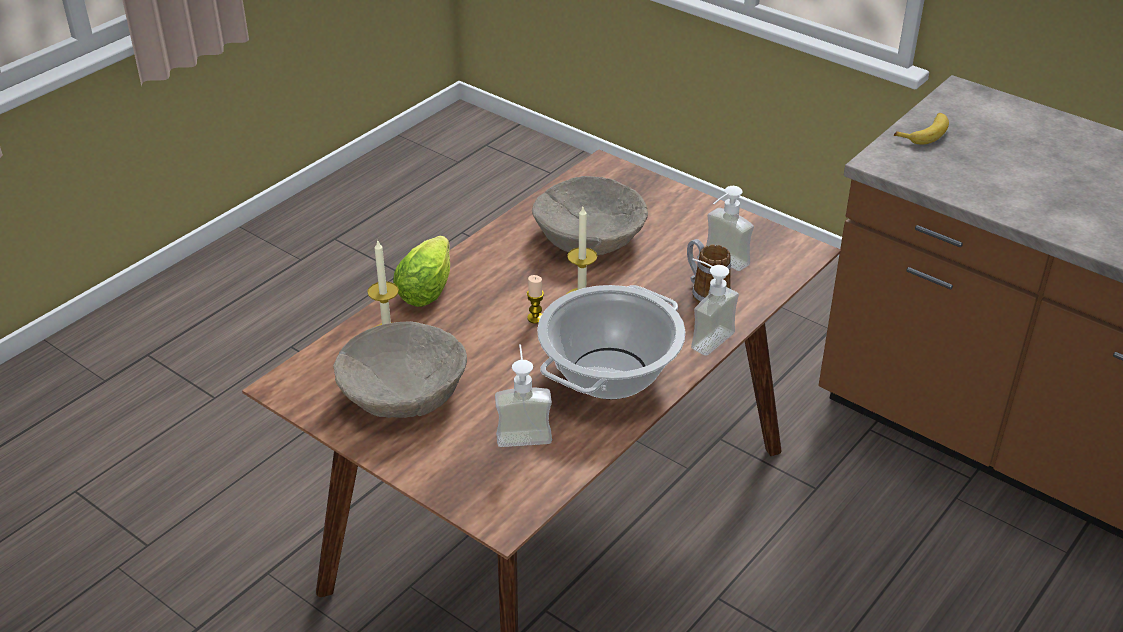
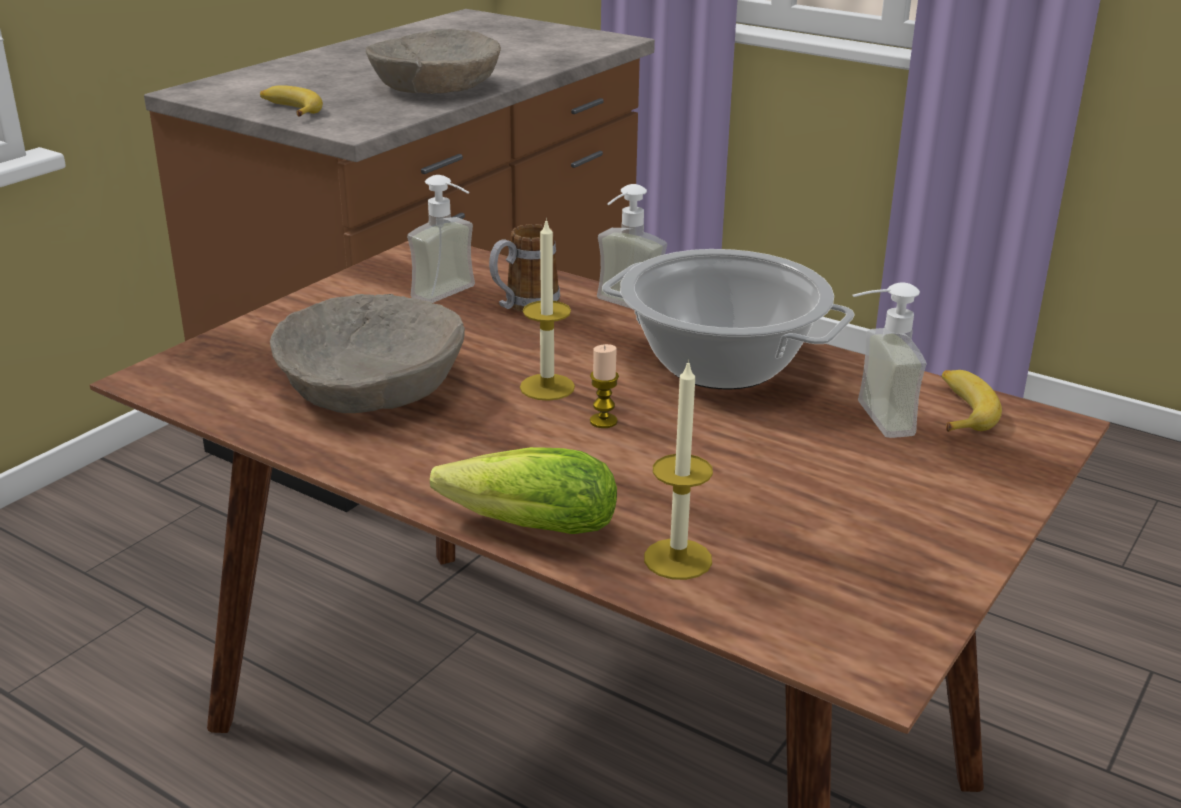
camera: 95 degrees left, 10 degrees down
beige bowl [333,321,467,418] -> beige bowl moved to [365,29,501,94]
none -> banana [942,370,1002,432]

